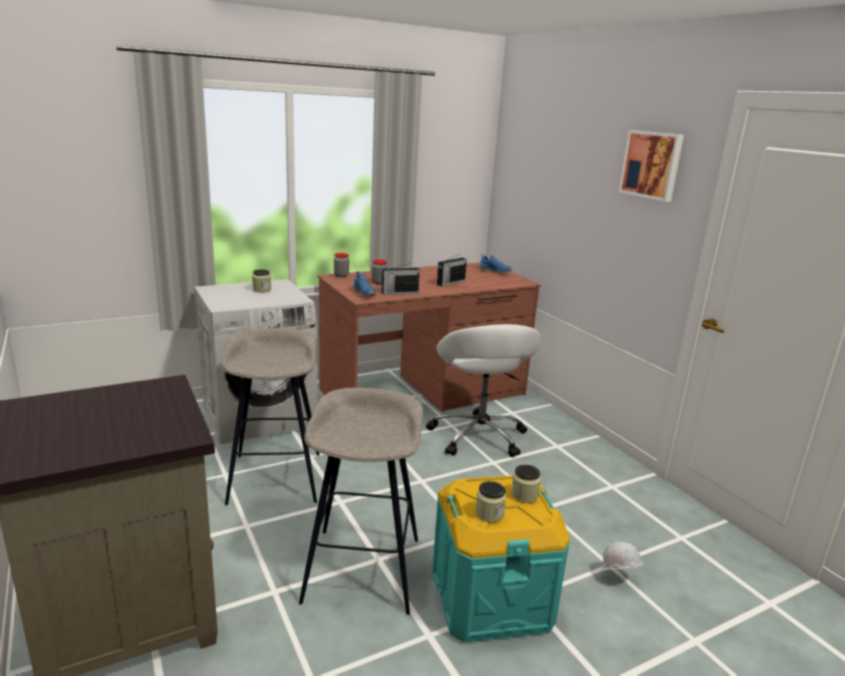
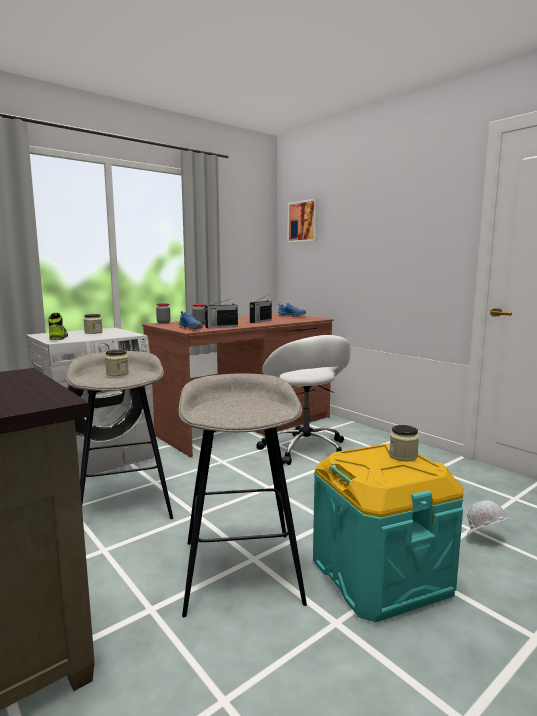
camera: 10 degrees left, 10 degrees down
jar [475,481,506,522] -> jar moved to [105,350,129,376]
picture [619,130,684,202] -> picture moved to [287,198,319,243]
none -> shoe [48,312,68,340]

